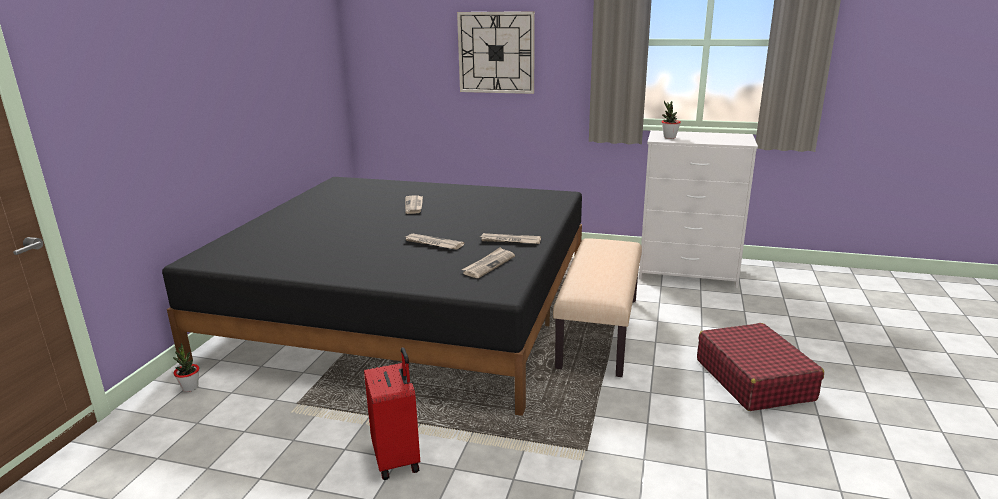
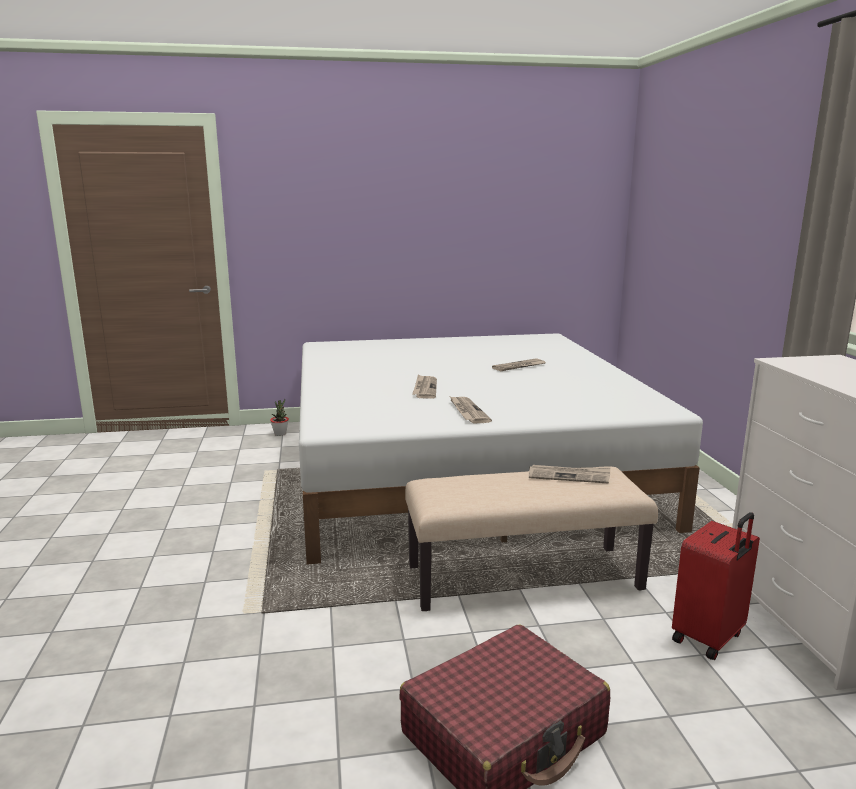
camera: 65 degrees right, 5 degrees down
black bed [162,177,582,416] -> white bed [299,333,703,565]
red suitcase [364,347,420,480] -> red suitcase moved to [672,512,760,660]
wall clock [457,11,535,94] -> none
newspaper [462,247,515,278] -> newspaper moved to [529,465,610,484]
potted plant [662,101,681,139] -> none

